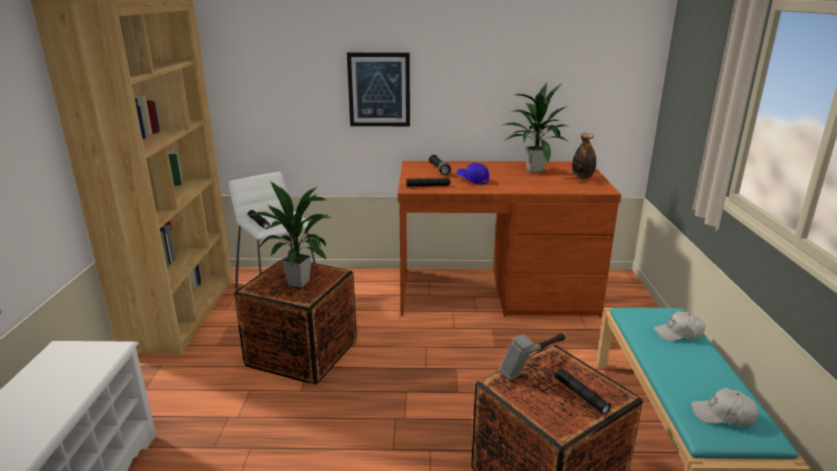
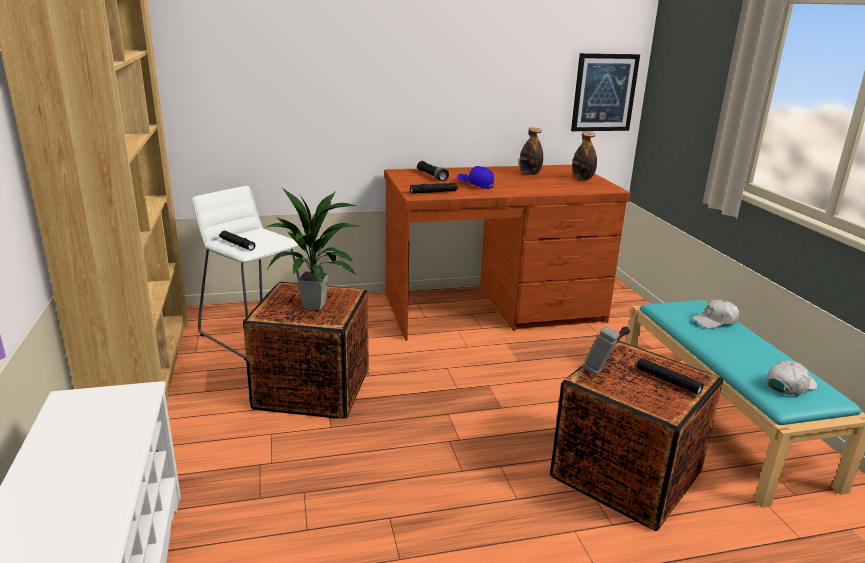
camera: 15 degrees left, 0 degrees up
picture [347,52,410,126] -> picture moved to [571,53,640,131]
potted plant [503,83,568,173] -> bottle [519,128,543,175]
white cap [691,388,759,427] -> white cap turned 150 degrees clockwise [767,360,817,395]

